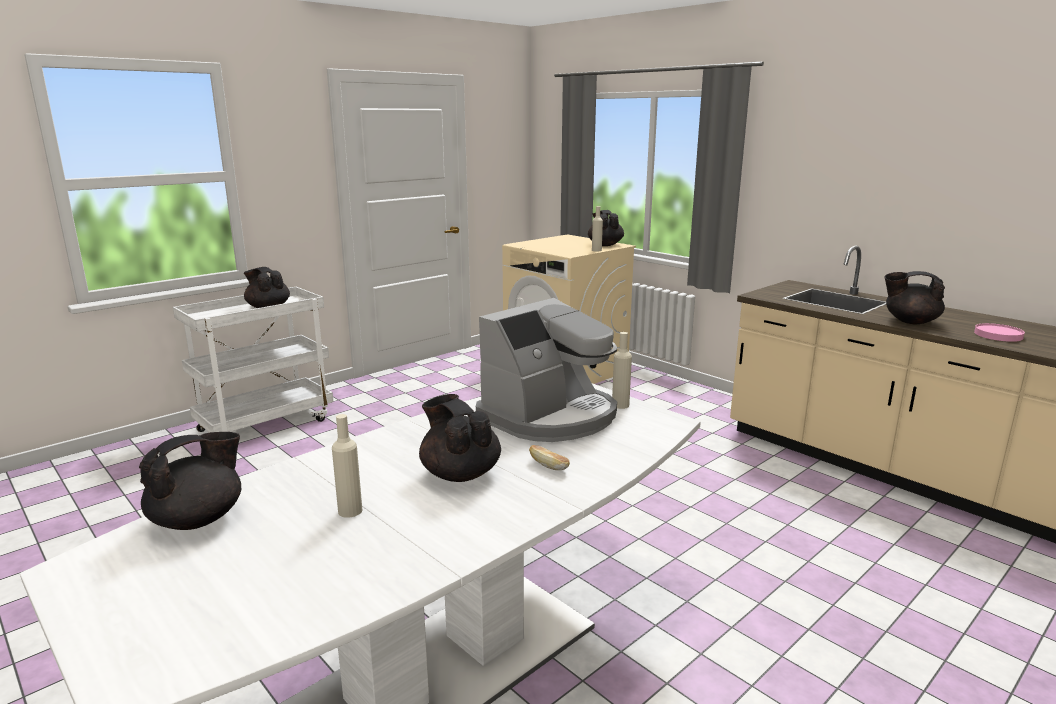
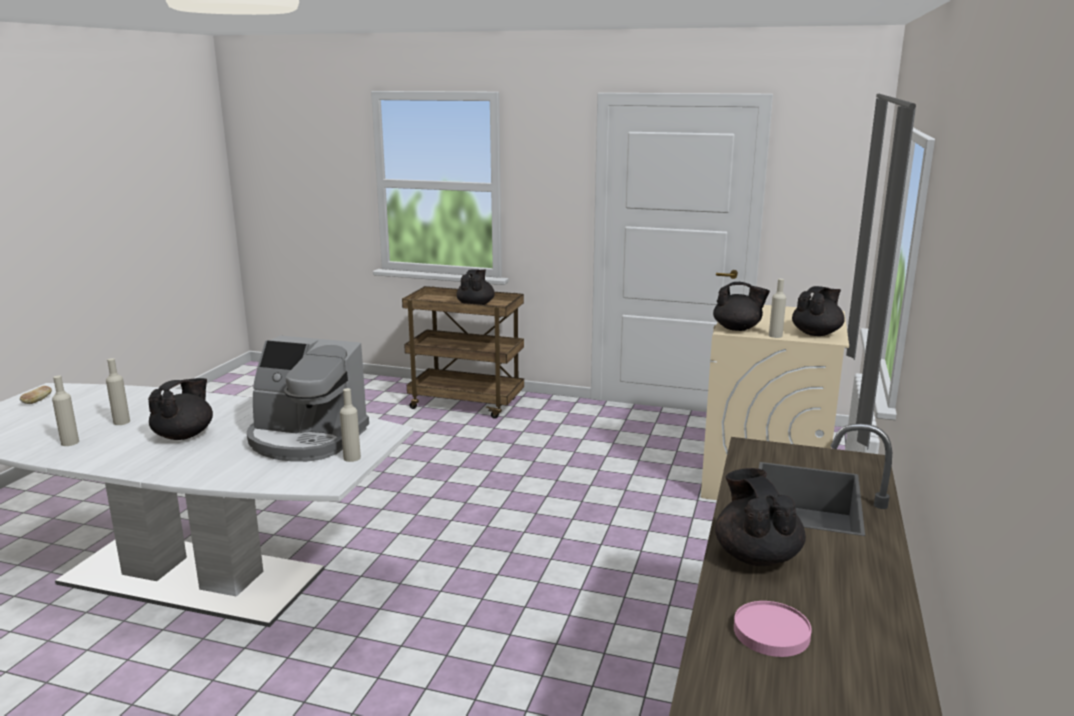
camera: 60 degrees right, 0 degrees up
black teapot [139,432,241,530] -> black teapot moved to [713,282,770,331]
white cart [173,287,333,433] -> brown cart [402,286,524,419]
bread [529,445,570,470] -> bread moved to [20,386,52,404]
none -> beige bottle [52,376,79,446]

